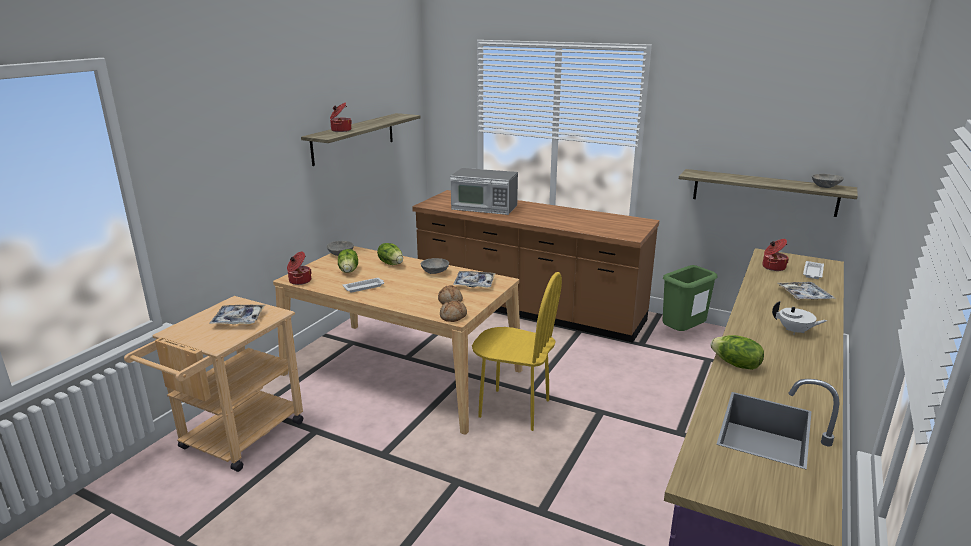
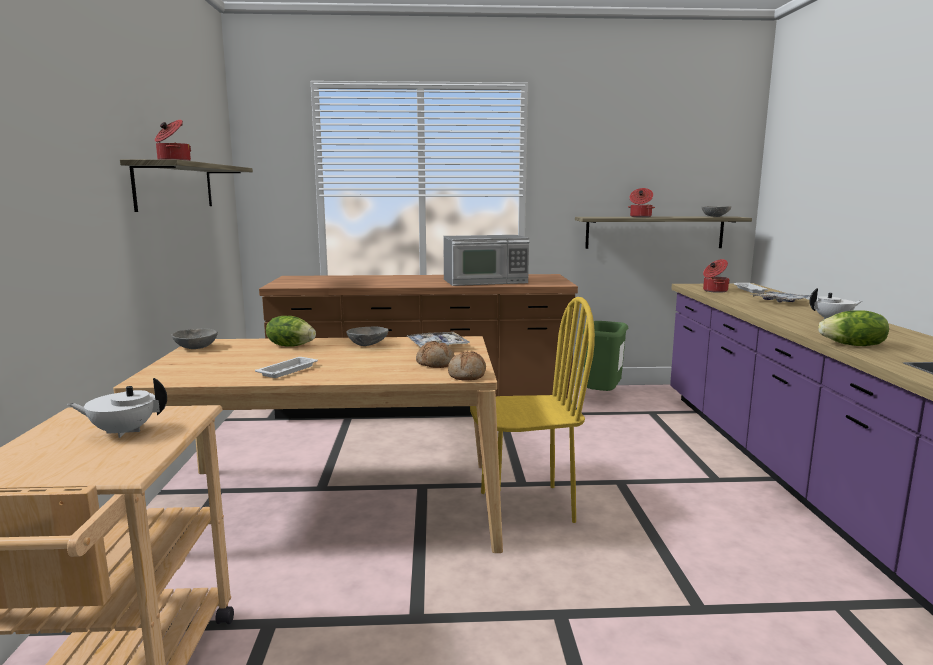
camera: 30 degrees left, 10 degrees down
tray [209,305,265,324] -> white teapot [67,378,167,438]
cooking pot [287,252,312,285] -> cooking pot moved to [628,188,655,217]
lettuce [338,249,358,273] -> none
microwave [450,168,518,215] -> microwave moved to [443,235,529,286]

